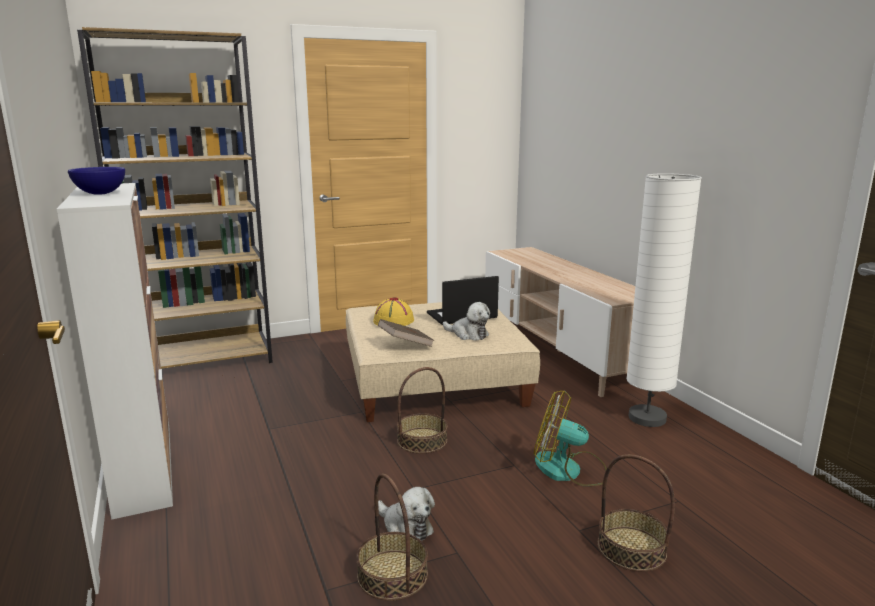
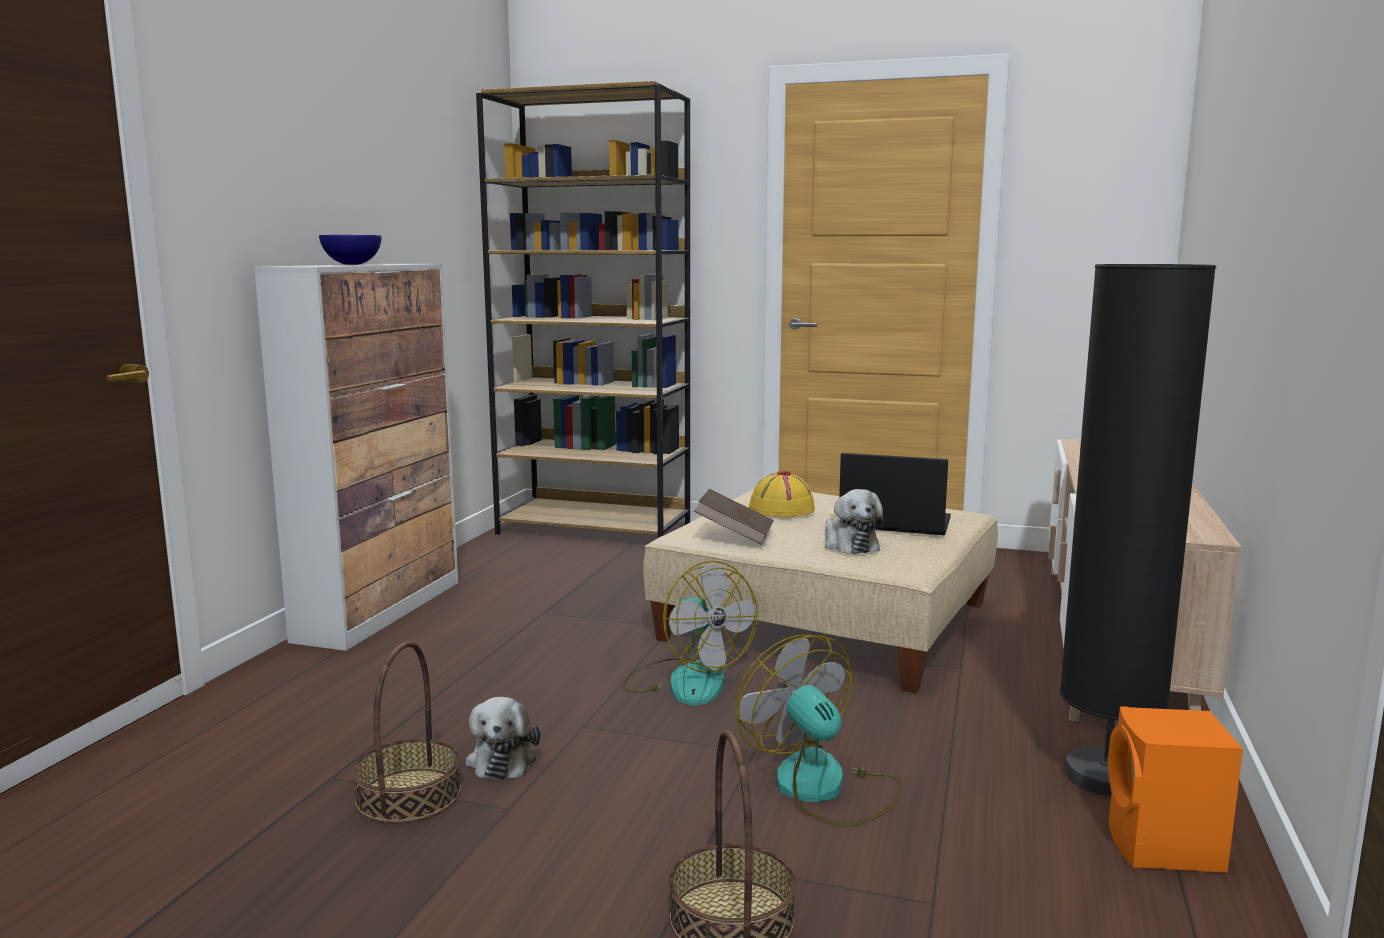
camera: 40 degrees right, 5 degrees down
basket [397,367,447,454] -> fan [622,561,758,706]
white floor lamp [626,173,702,427] -> black floor lamp [1060,264,1216,797]
none -> orange speaker [1108,706,1243,873]

